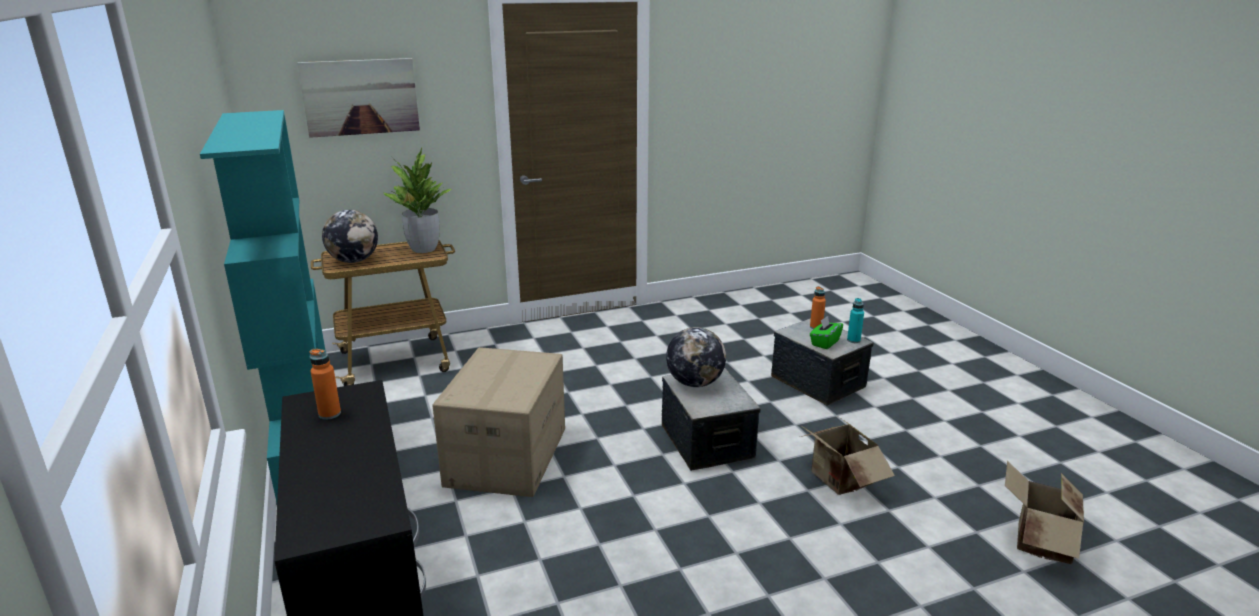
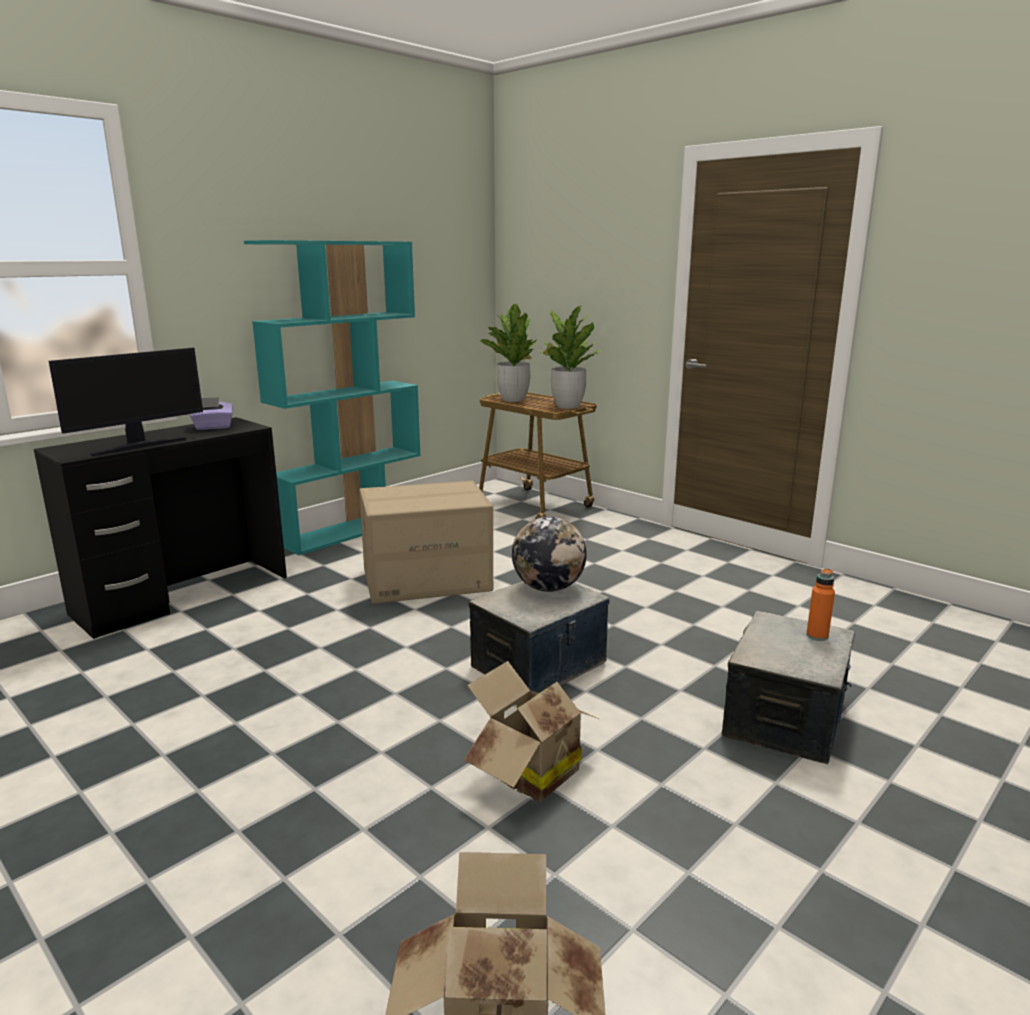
camera: 65 degrees right, 5 degrees down
picture [297,58,420,138] -> none
orange bottle [309,349,341,420] -> purple tissue box [190,397,233,430]
globe [322,210,378,263] -> potted plant [480,304,538,402]
green tissue box [810,316,843,349] -> none
turquoise bottle [847,298,864,343] -> none
none -> monitor [49,348,203,456]

